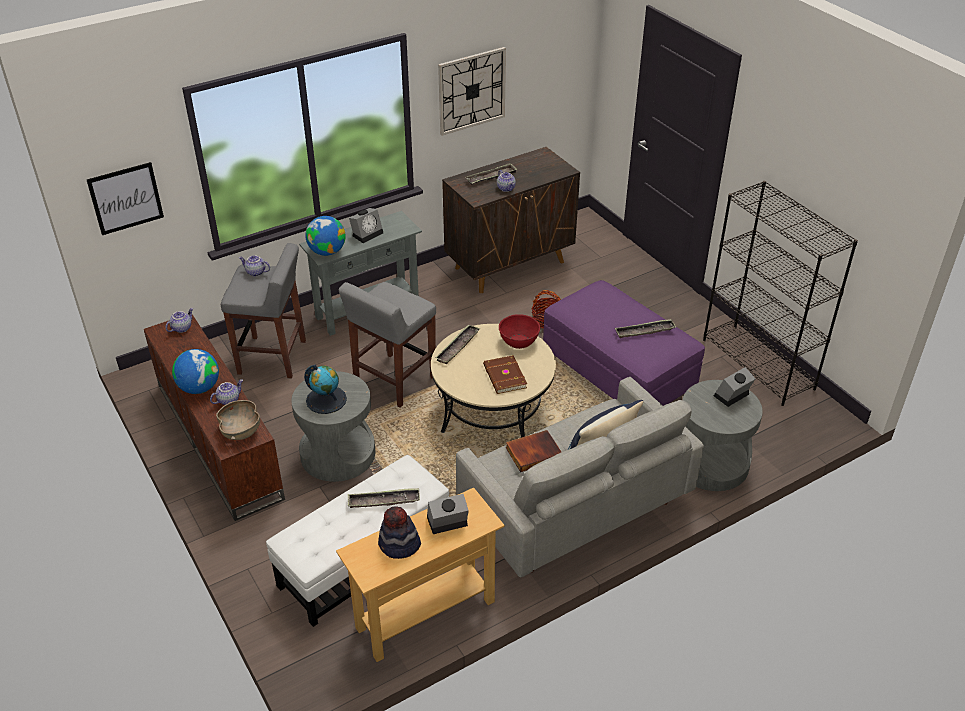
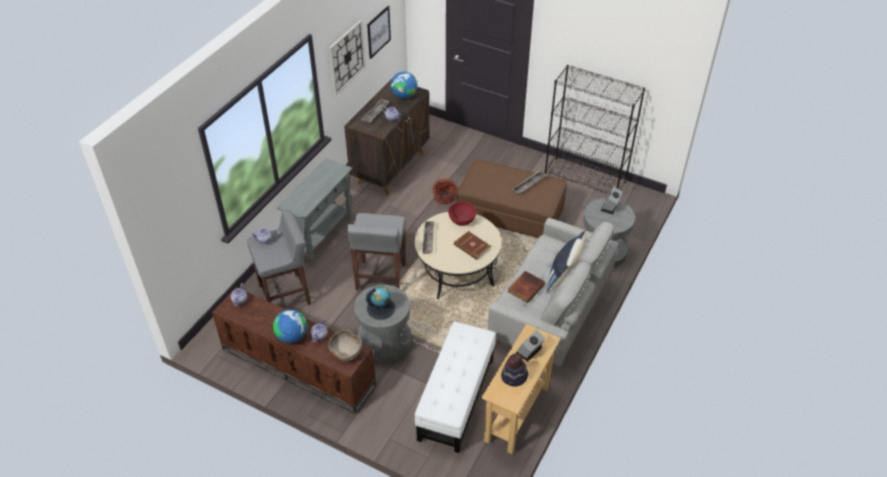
camera: 30 degrees left, 5 degrees up
picture [87,162,164,235] -> picture moved to [367,6,391,59]
globe [305,216,346,256] -> globe moved to [391,72,417,98]
tray [348,488,420,508] -> none
alarm clock [349,208,383,243] -> none
purple ottoman [543,280,705,406] -> brown ottoman [457,159,567,238]

